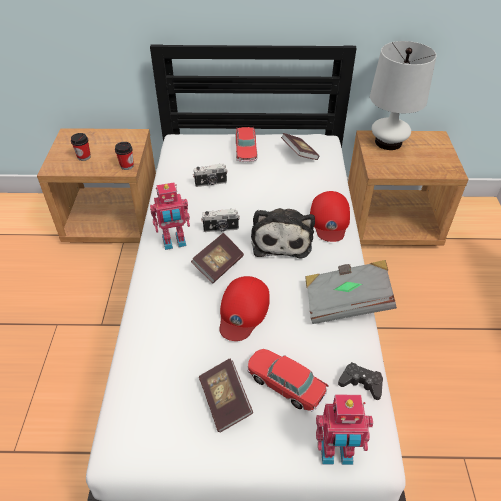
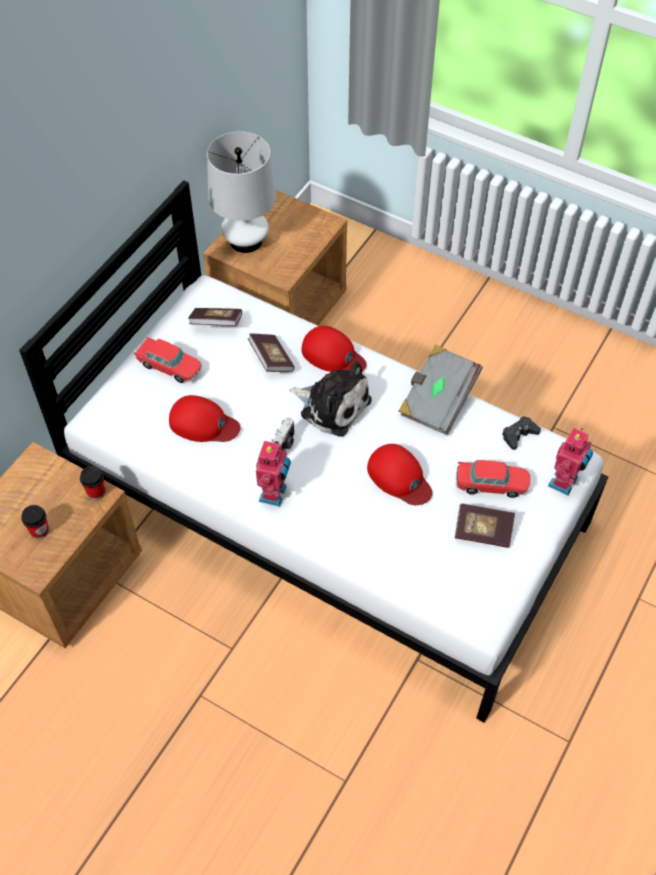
camera: 60 degrees left, 10 degrees up
book [191,233,244,283] -> book moved to [248,334,294,372]
camera [193,164,228,187] -> red cap [169,395,240,442]
toy car [247,349,329,411] -> toy car turned 150 degrees counterclockwise [456,460,530,498]

